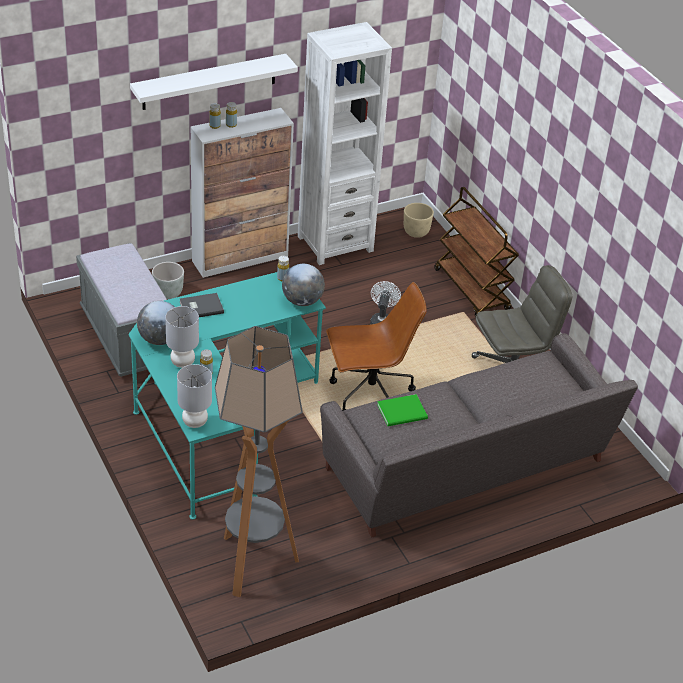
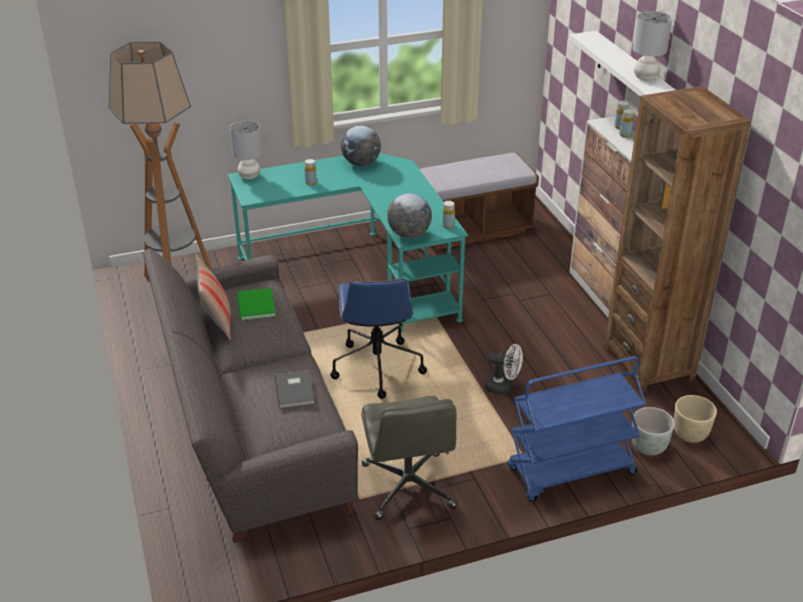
camera: 100 degrees right, 5 degrees down
grey bench [76,243,167,377] -> brown bench [419,152,539,250]
grey planter [152,262,184,299] -> grey planter moved to [632,407,675,456]
grey table lamp [165,306,199,368] -> grey table lamp moved to [633,11,672,81]
grey book [180,293,224,317] -> grey book moved to [274,370,315,409]
white bookcase [298,22,392,265] -> brown bookcase [604,86,751,393]
brown office chair [326,282,427,411] -> blue office chair [330,278,427,399]
brown cart [434,187,519,317] -> blue cart [507,356,646,502]
none -> pillow [195,254,231,341]

